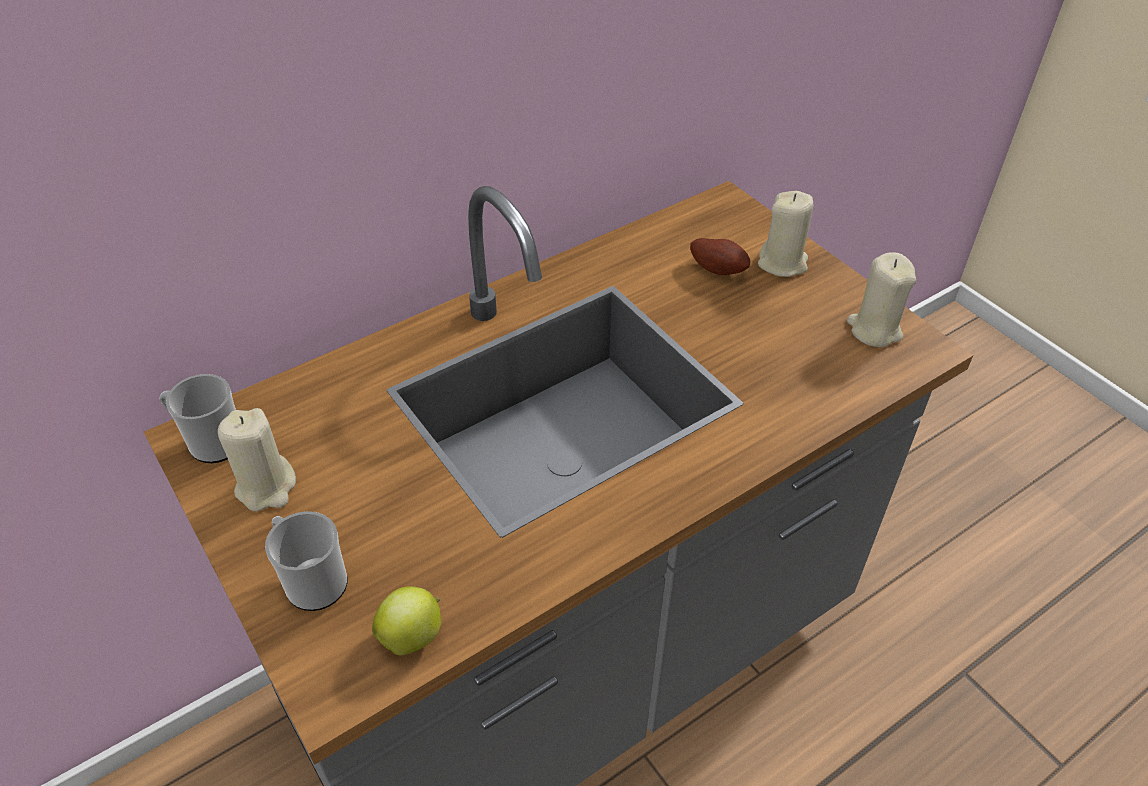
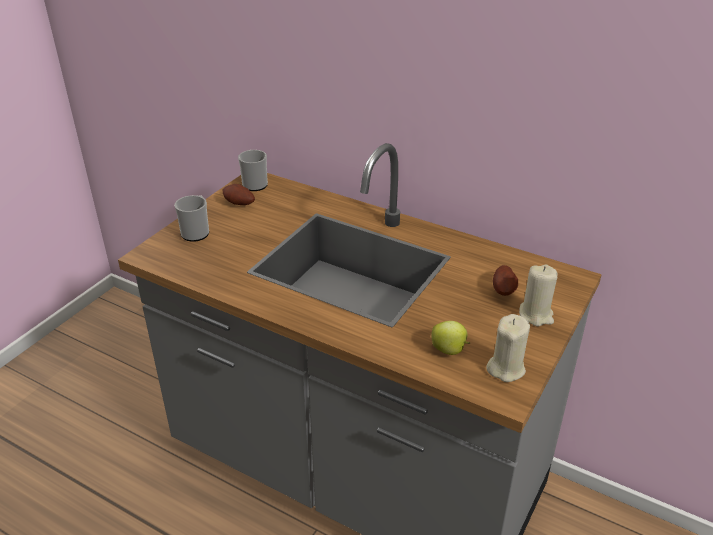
camera: 65 degrees right, 10 degrees down
beige candle [218,408,296,511] -> potato [223,184,255,205]
apple [372,586,441,655] -> apple moved to [431,321,470,355]

